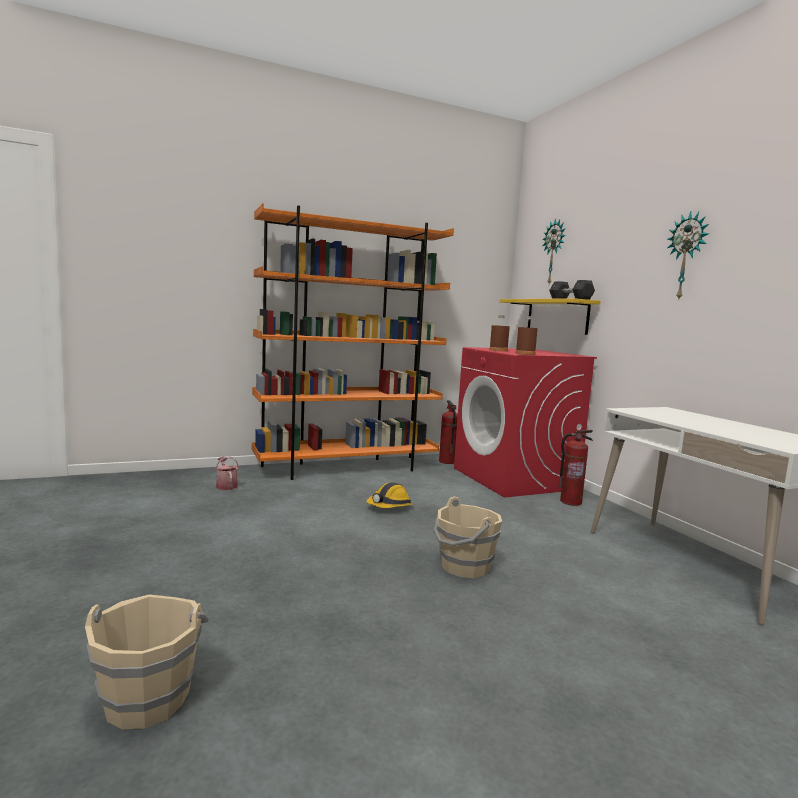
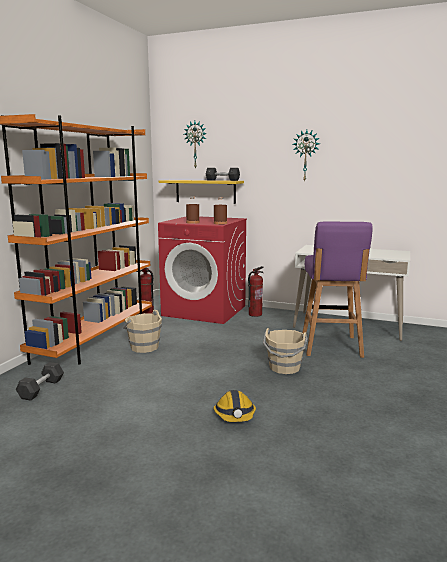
camera: 45 degrees left, 5 degrees up
beige bucket [85,594,209,729] -> beige bucket moved to [122,310,162,353]
watering can [215,457,239,490] -> grey dumbbell [16,362,64,401]
hard hat [366,482,413,508] -> hard hat moved to [213,390,256,422]
none -> purple stool [302,221,373,358]

